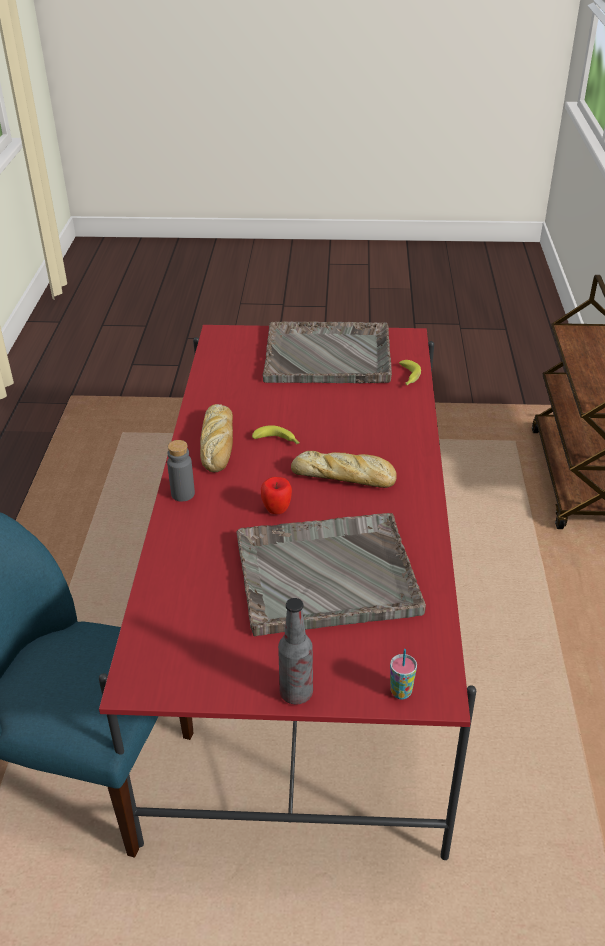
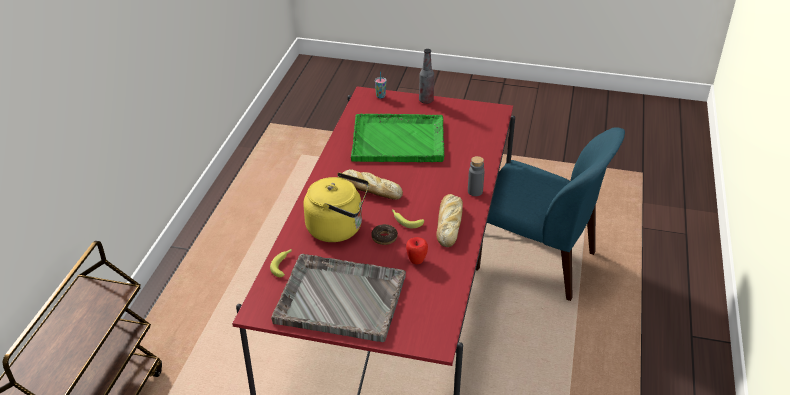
camera: 170 degrees left, 0 degrees up
grey tray [237,513,426,637] -> green tray [351,114,444,162]
apple [261,477,292,514] -> apple moved to [406,237,428,264]
none -> yellow kettle [303,172,369,242]
none -> donut [371,224,398,245]

